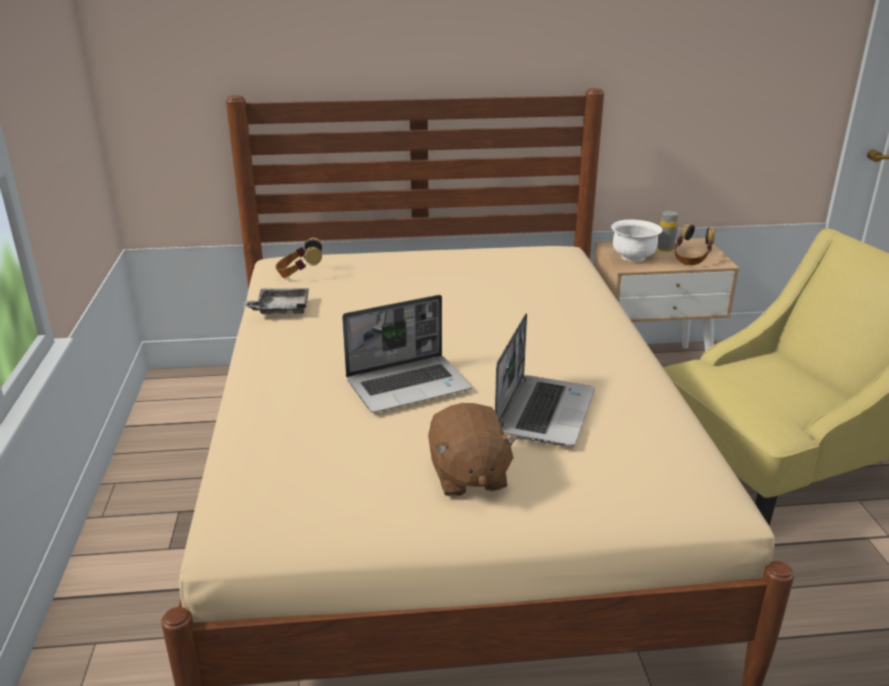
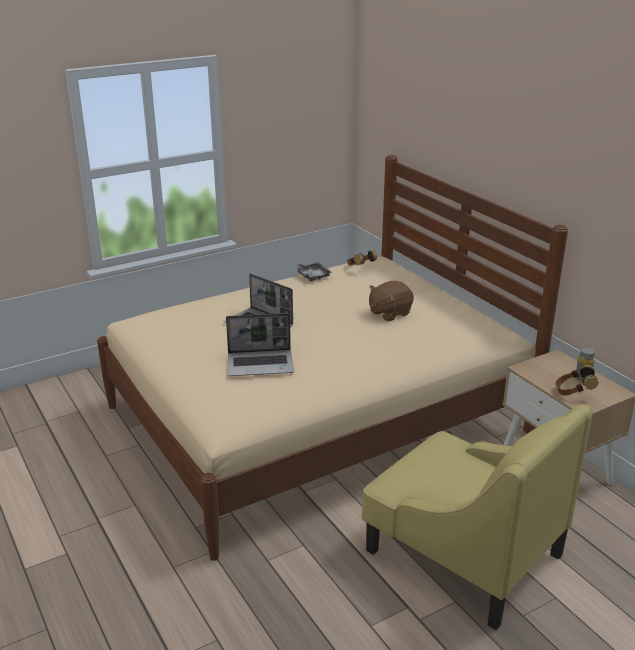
camera: 65 degrees right, 0 degrees up
brown plush toy [428,403,518,497] -> brown plush toy moved to [369,281,414,321]
white bowl [611,219,663,262] -> none

